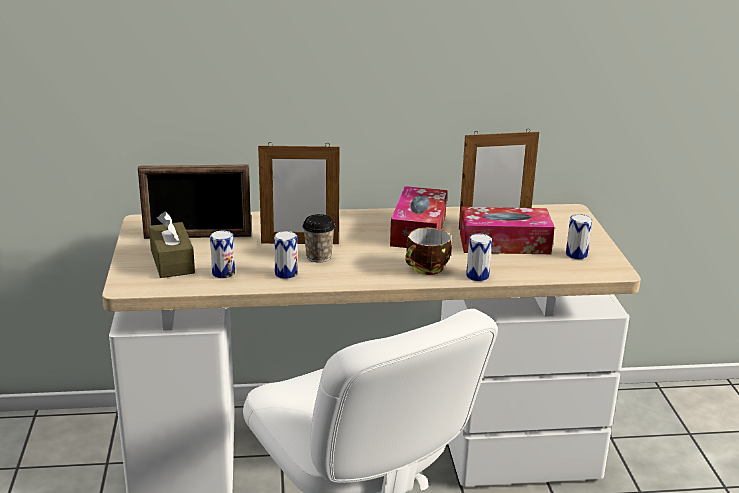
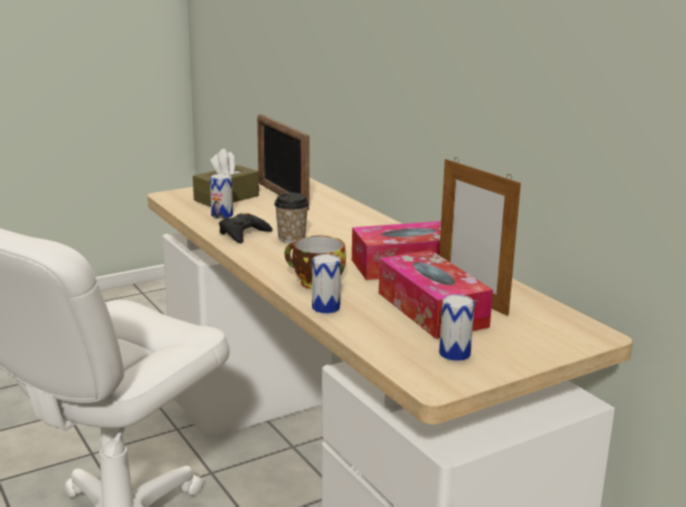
camera: 65 degrees right, 5 degrees down
picture frame [258,142,340,244] -> none
can [274,231,298,279] -> black game controller [219,213,272,243]

